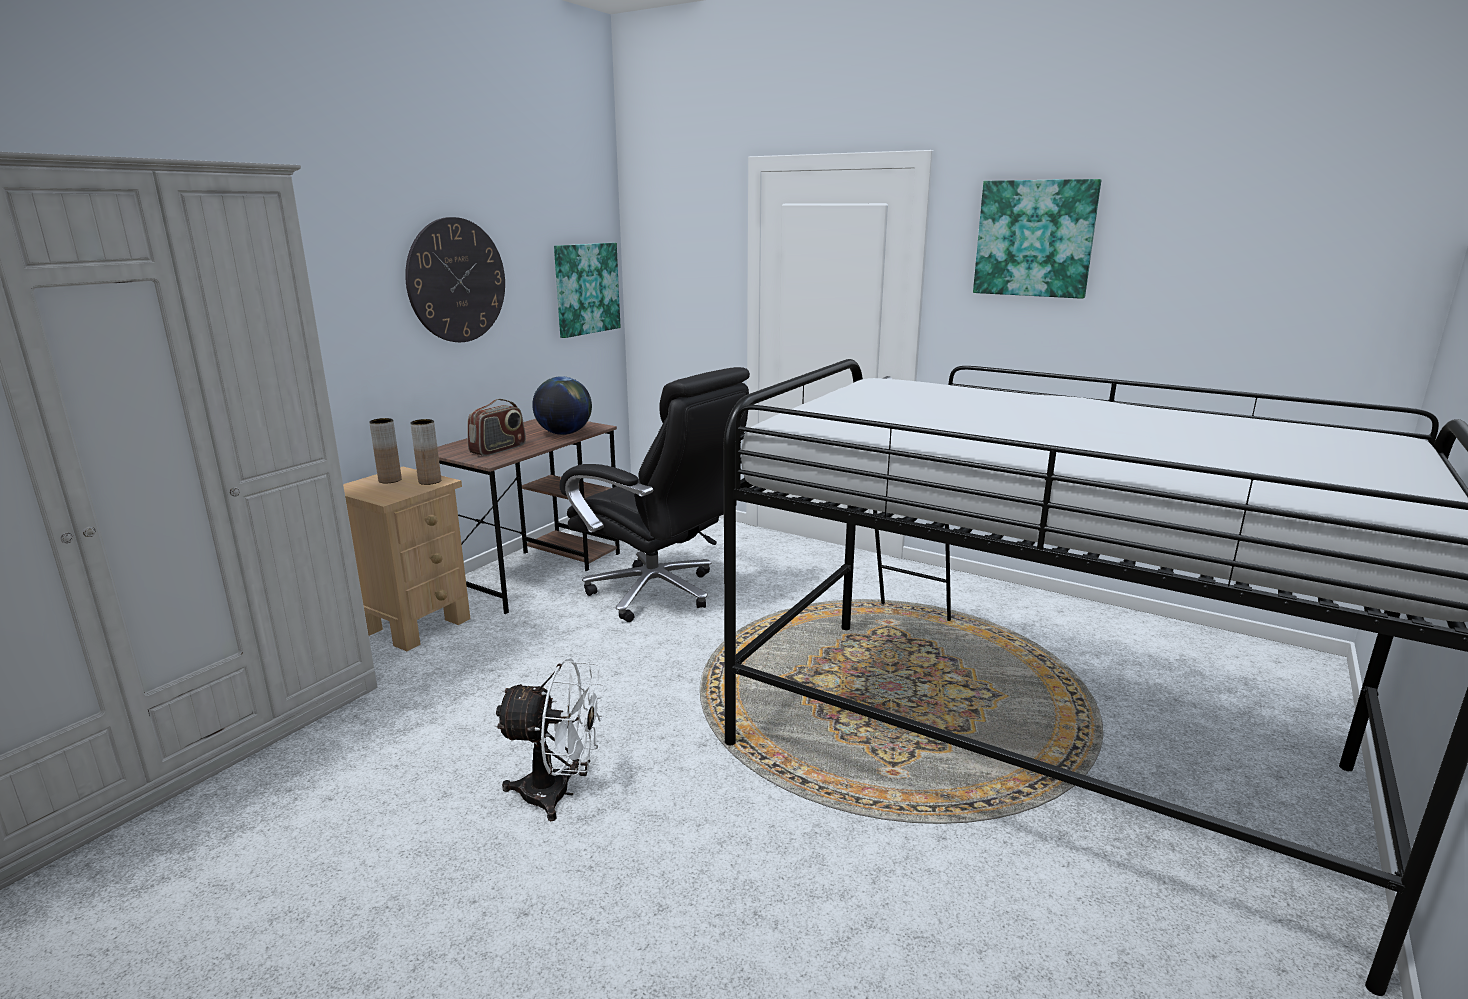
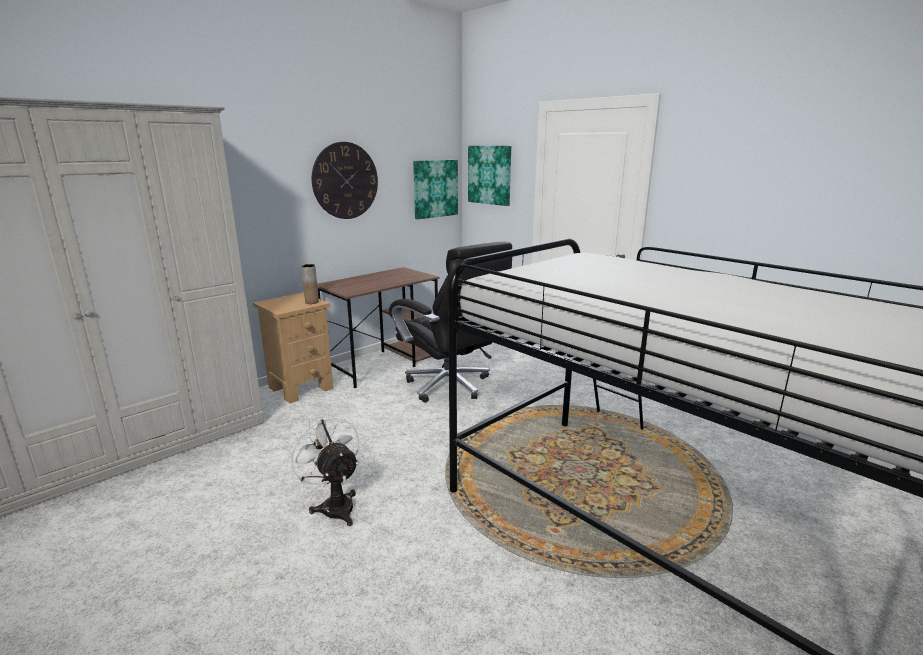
camera: 15 degrees right, 0 degrees up
brown vase [369,418,402,483] -> none
radio [467,399,526,456] -> none
white fan [493,658,604,821] -> white fan turned 150 degrees counterclockwise [286,412,359,526]
globe [532,376,592,435] -> none
picture [973,179,1101,299] -> picture moved to [468,146,511,206]

